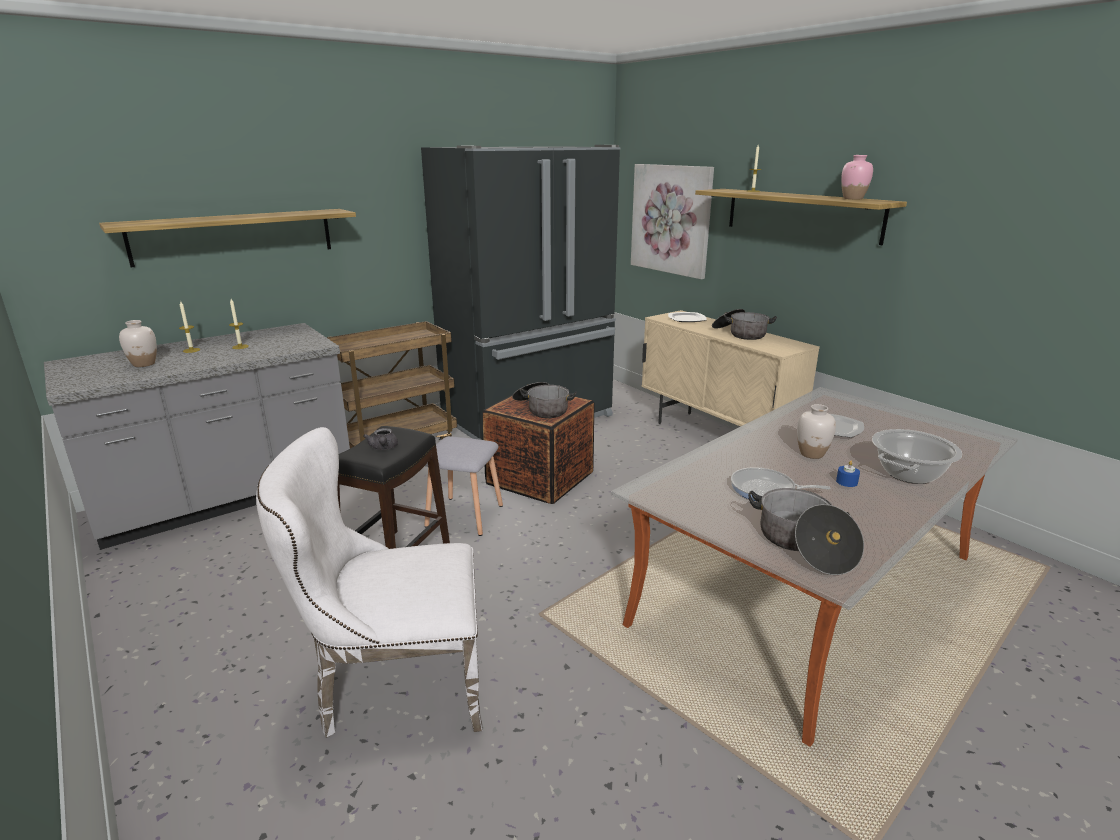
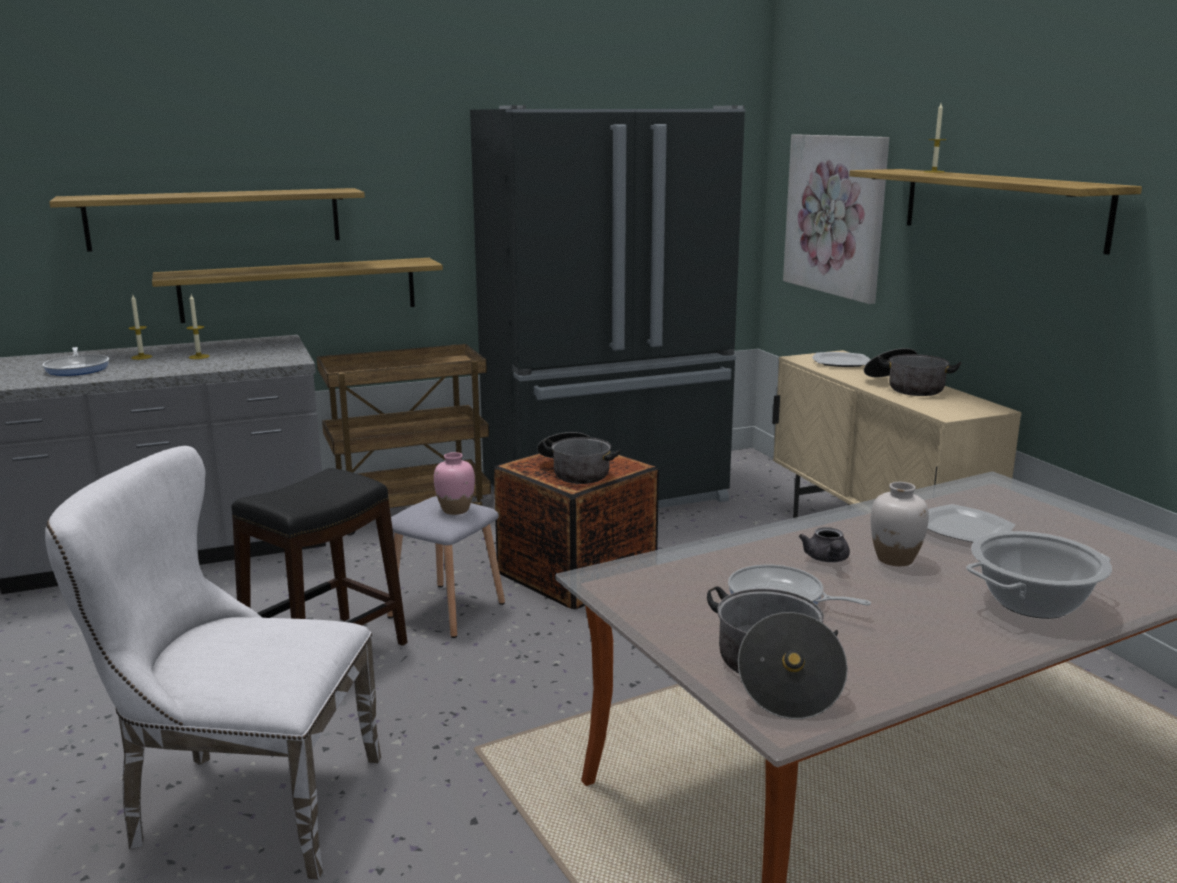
camera: 15 degrees right, 5 degrees down
white vase [119,320,157,367] -> frying pan [42,347,109,376]
grey teapot [363,428,398,450] -> grey teapot moved to [799,527,850,562]
blue candle [836,460,860,487] -> none
pink vase [841,155,873,199] -> pink vase moved to [434,452,475,515]
none -> shelf [152,258,443,323]

